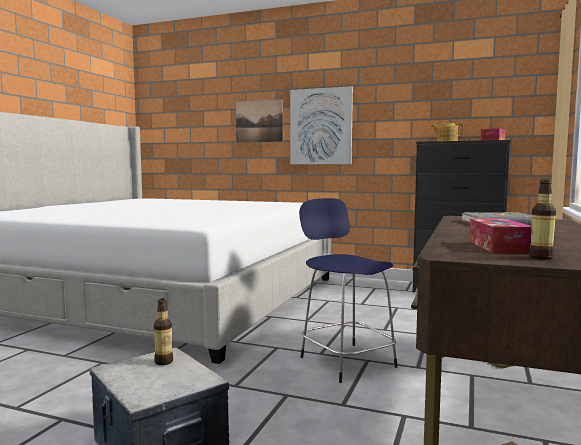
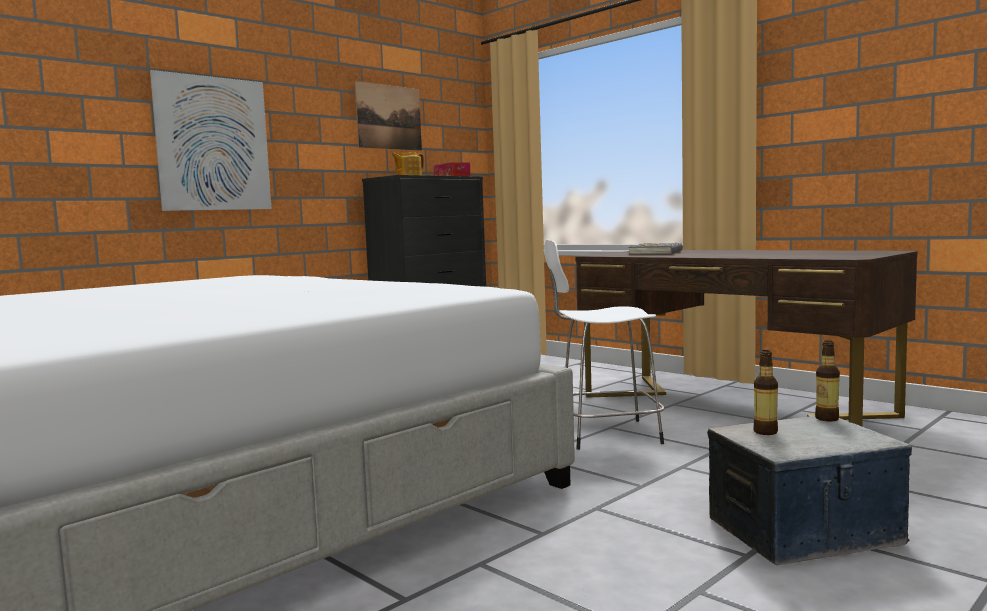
camera: 65 degrees left, 0 degrees up
picture [236,99,283,143] -> picture moved to [355,81,422,151]
blue stool [299,198,397,383] -> white stool [544,240,665,450]
tissue box [469,218,531,253] -> none
bottle [529,179,556,260] -> bottle moved to [815,341,840,421]

